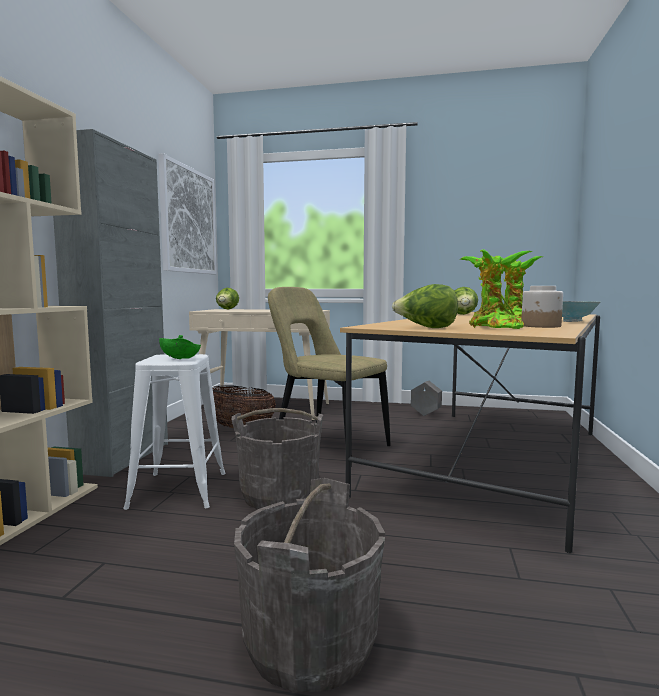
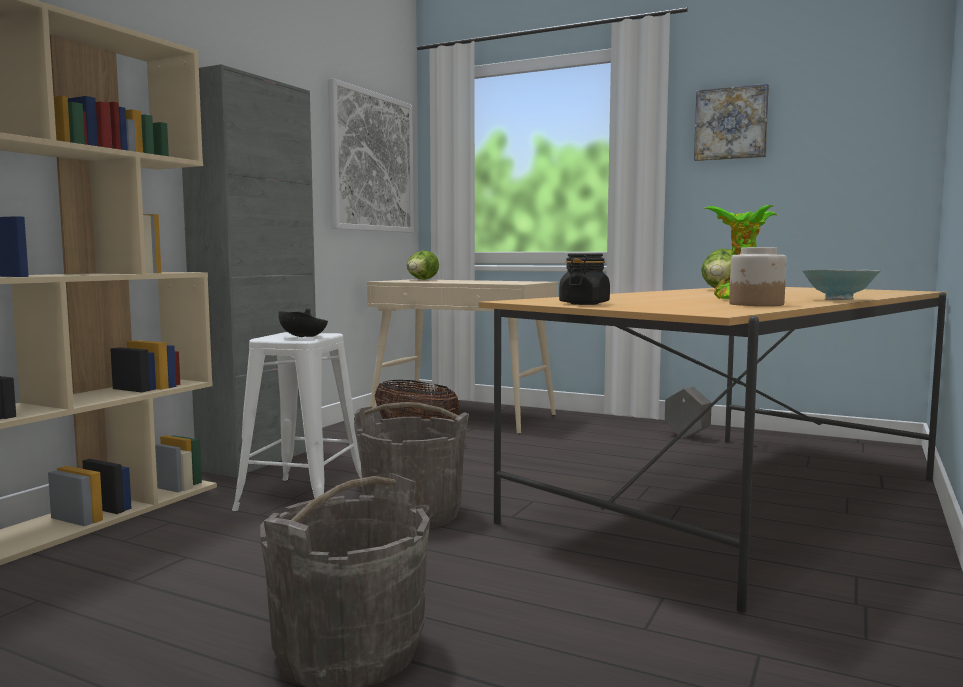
camera: 15 degrees right, 0 degrees up
green bowl [159,335,201,359] -> black bowl [278,308,328,337]
beige chair [268,287,391,467] -> none
lettuce [392,284,458,328] -> black jar [559,253,610,305]
potted plant [459,249,533,329] -> none
none -> picture [694,83,769,161]

